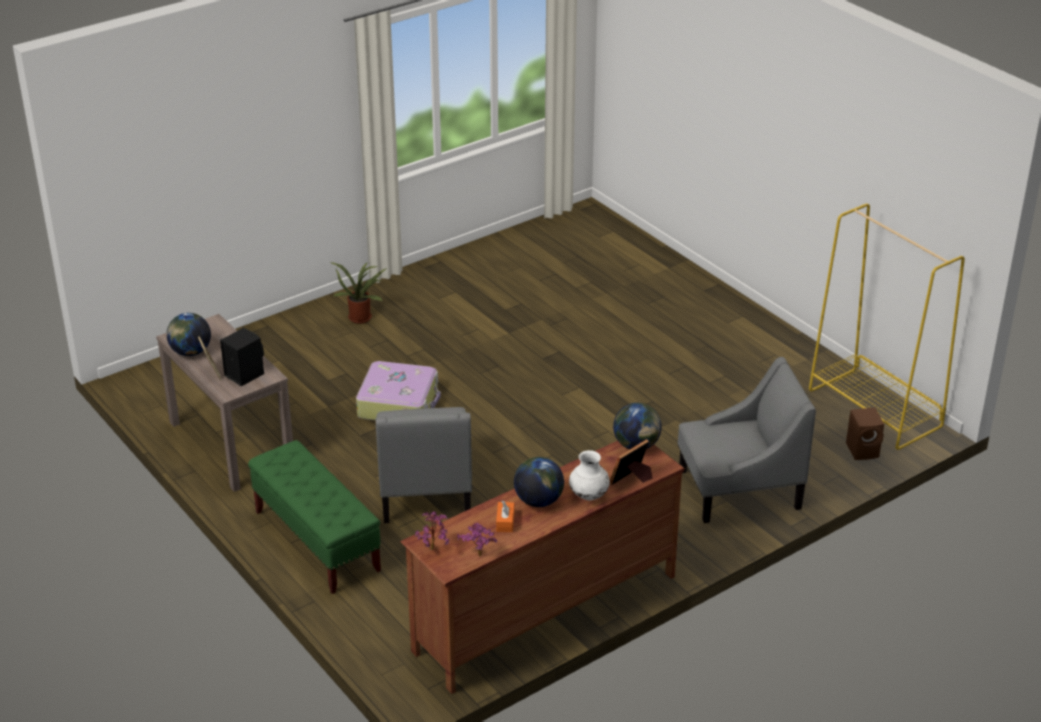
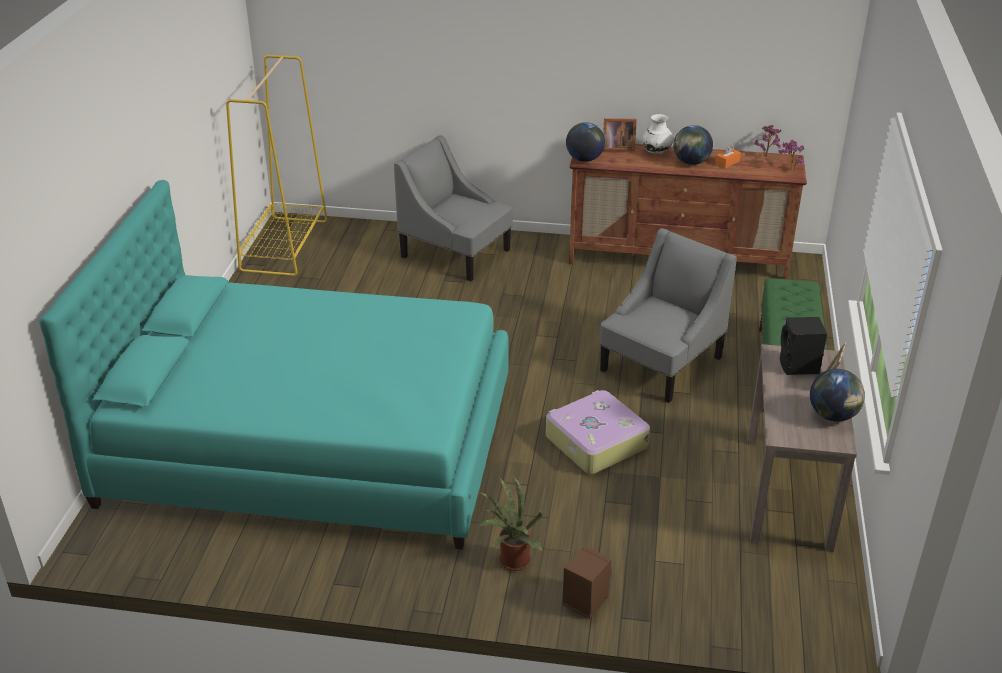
camera: 135 degrees left, 0 degrees up
brown speaker [846,407,884,460] -> brown speaker moved to [562,546,612,619]
none -> turquoise bed [39,180,509,550]

